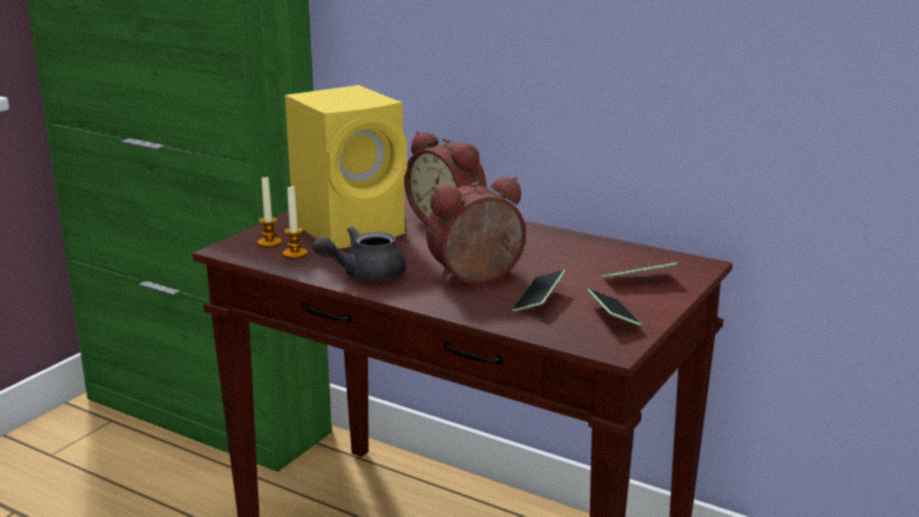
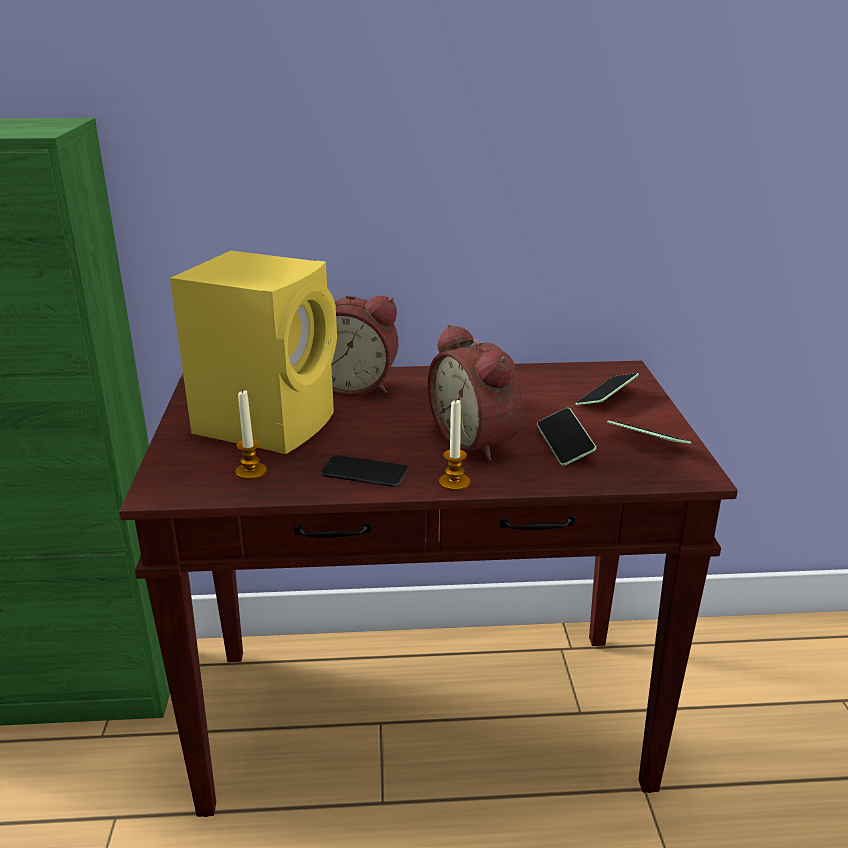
camera: 35 degrees left, 5 degrees up
candle [258,177,282,247] -> candle moved to [439,400,470,491]
grey teapot [313,227,406,281] -> phone [321,455,409,487]
alarm clock [426,176,526,284] -> alarm clock turned 60 degrees counterclockwise [428,324,524,461]

